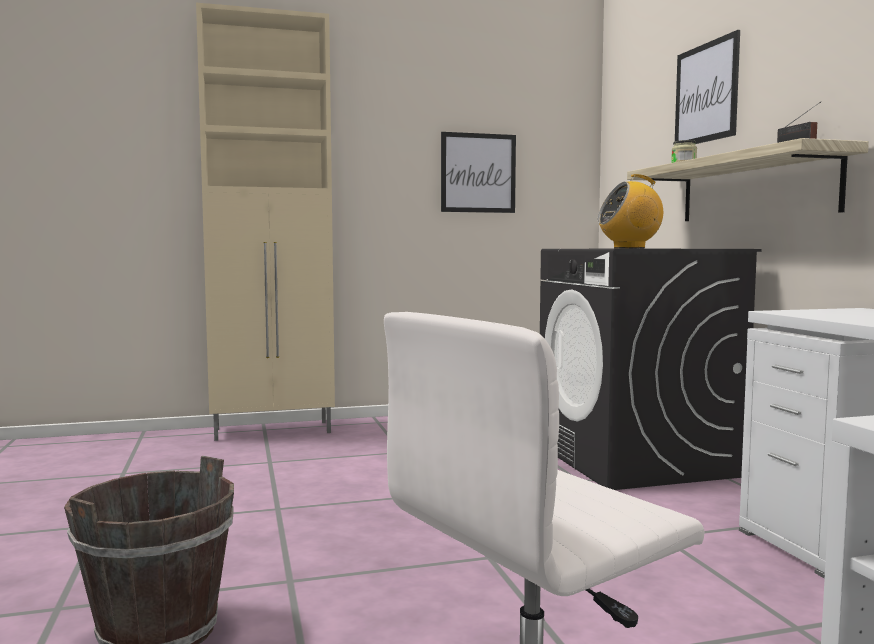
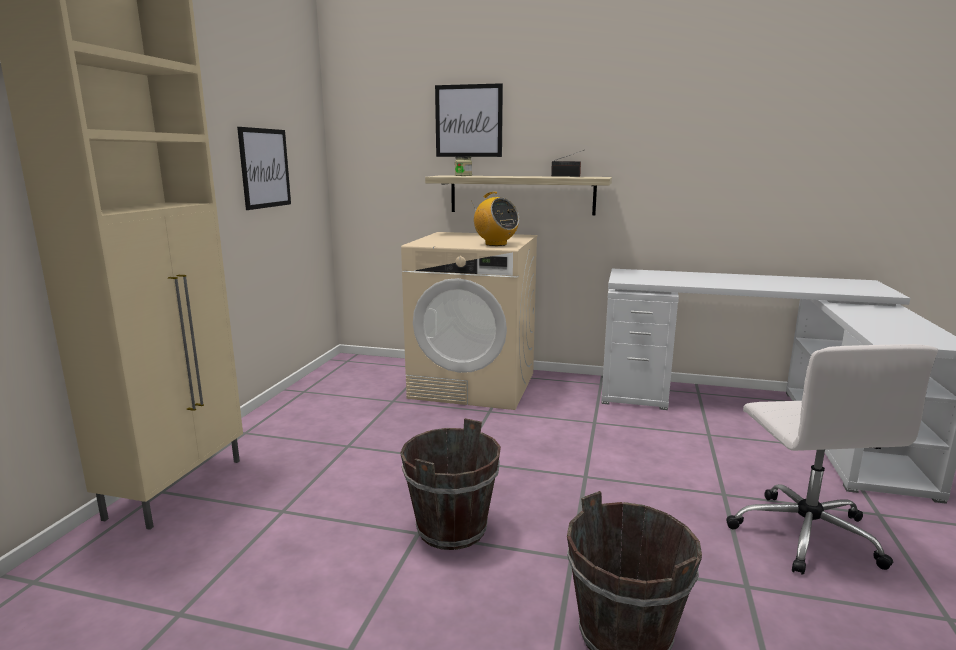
camera: 60 degrees left, 10 degrees up
black washing machine [540,249,762,490] -> beige washing machine [401,232,537,410]
radio [598,174,663,248] -> radio turned 60 degrees counterclockwise [472,192,519,246]
none -> brown bucket [400,418,501,550]

